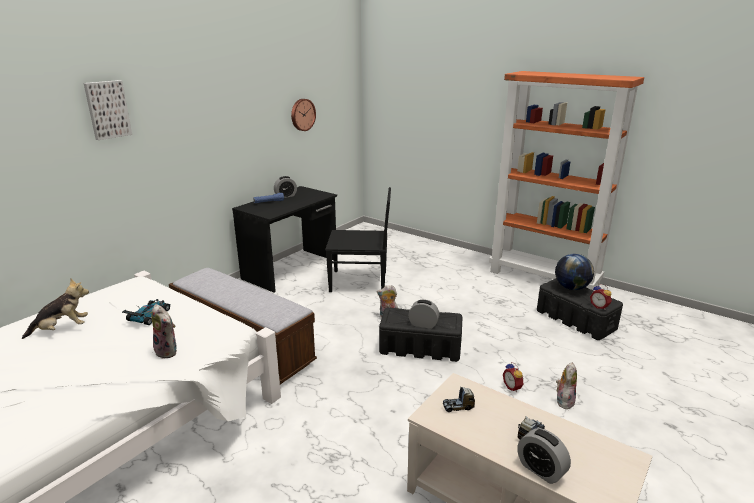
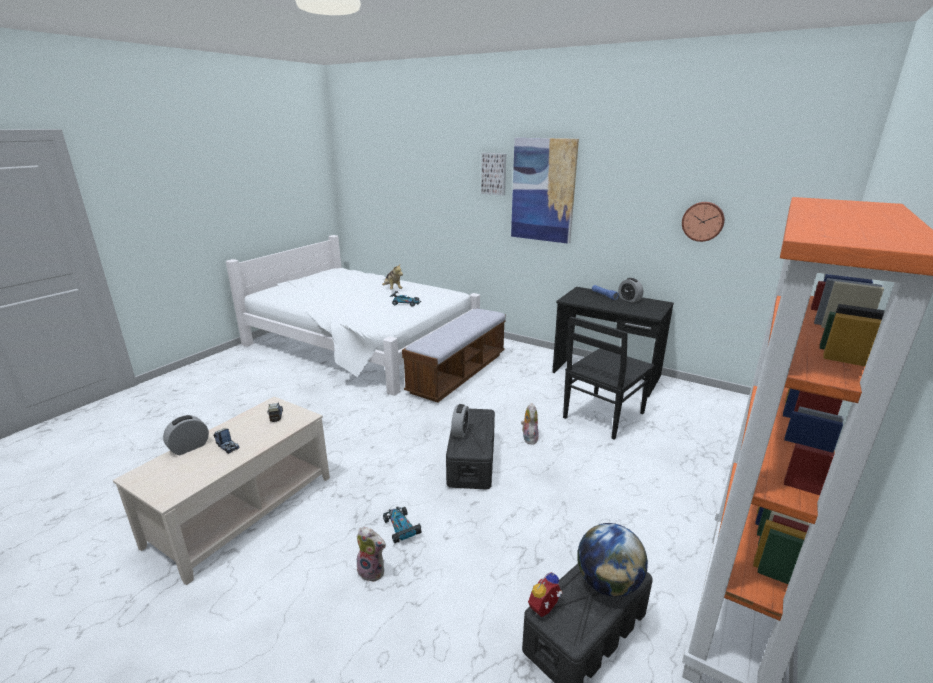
camera: 85 degrees right, 0 degrees up
plush toy [151,304,177,359] -> none
black chair [325,187,391,292] -> black chair turned 45 degrees clockwise [563,316,655,440]
alarm clock [503,362,524,392] -> toy car [383,506,421,543]
none -> picture [511,138,579,244]

